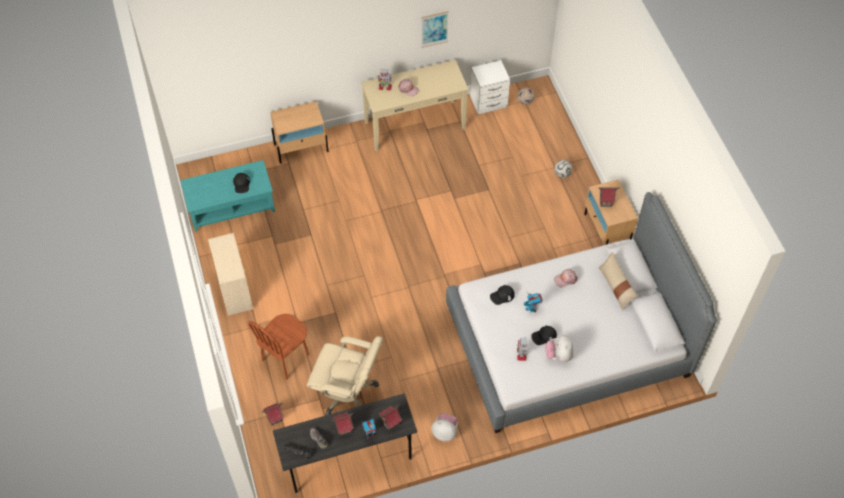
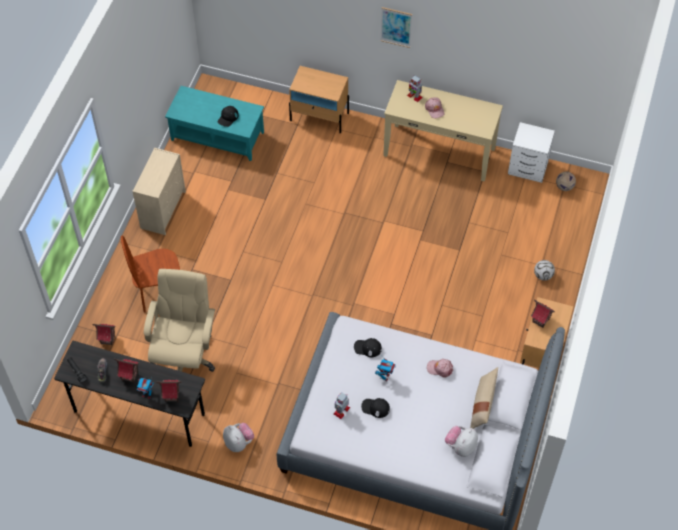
camera: 35 degrees right, 0 degrees up
beige office chair [307,336,383,415] -> beige office chair turned 135 degrees counterclockwise [144,269,215,372]
picture [421,11,449,48] -> picture moved to [380,7,412,48]
plush toy [546,335,573,362] -> plush toy moved to [445,426,478,457]

